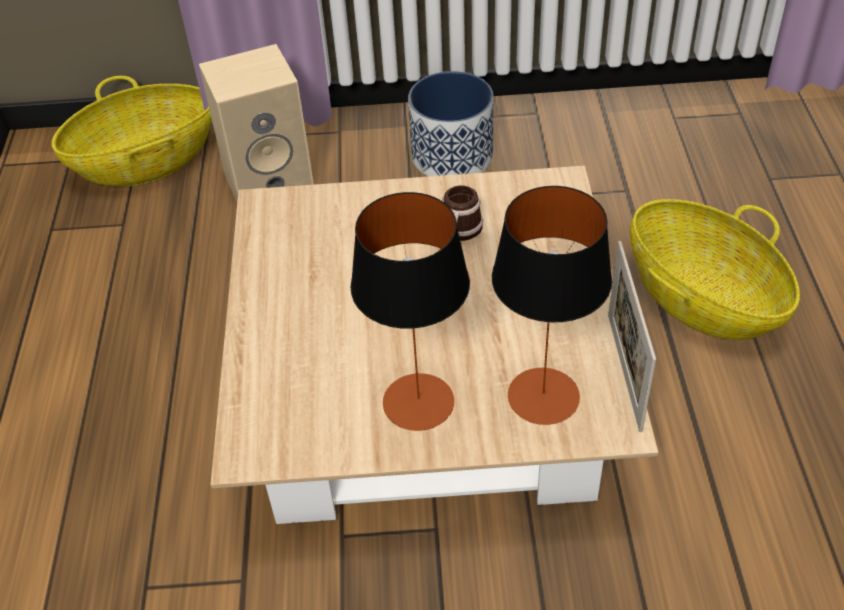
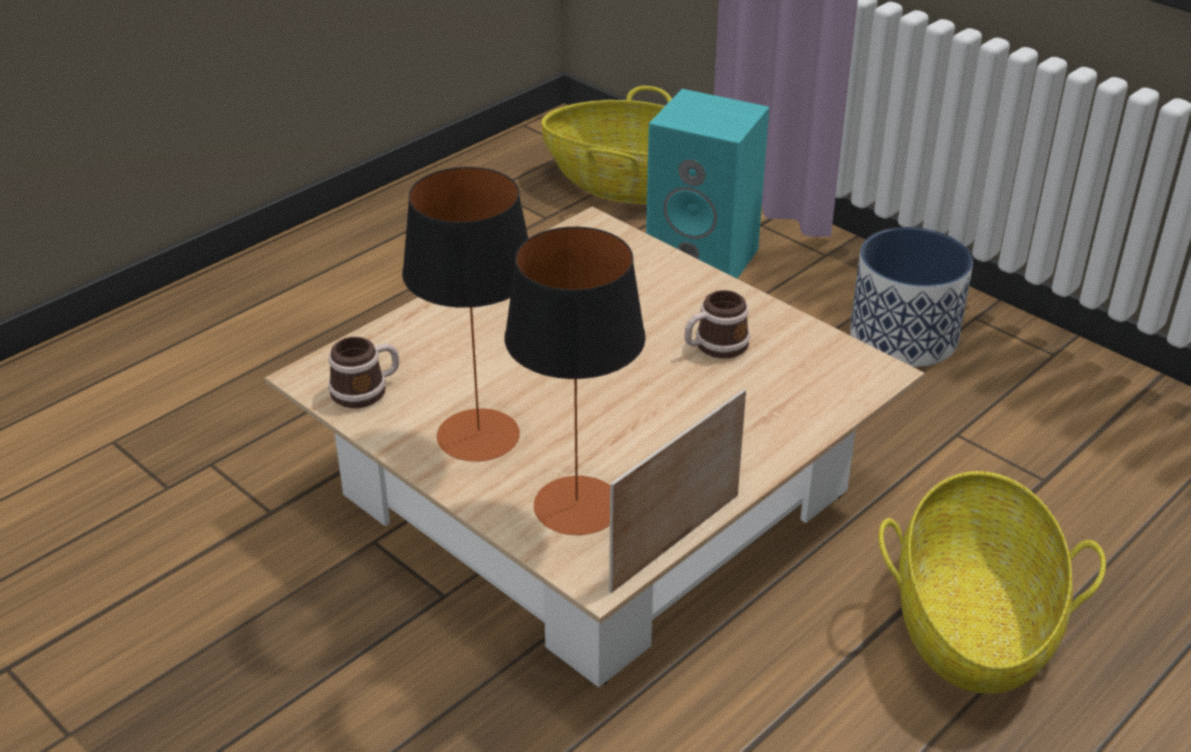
camera: 45 degrees right, 10 degrees down
beige speaker [199,44,314,201] -> turquoise speaker [646,89,769,279]
none -> mug [328,337,400,408]

